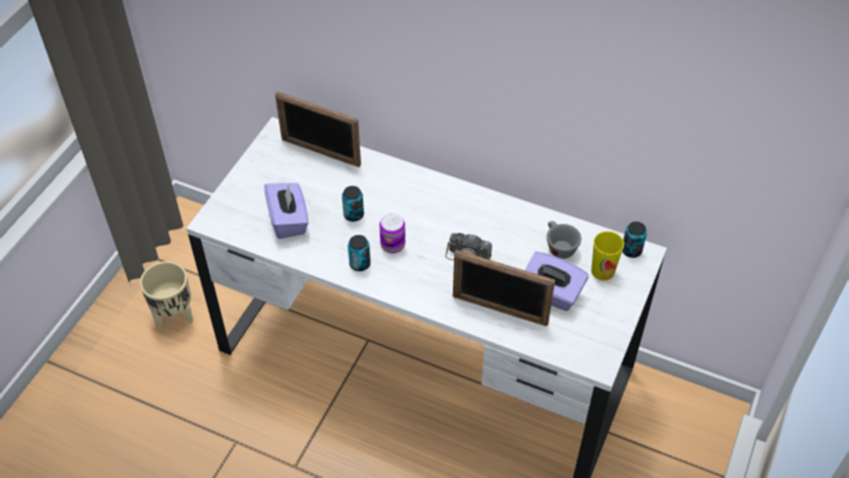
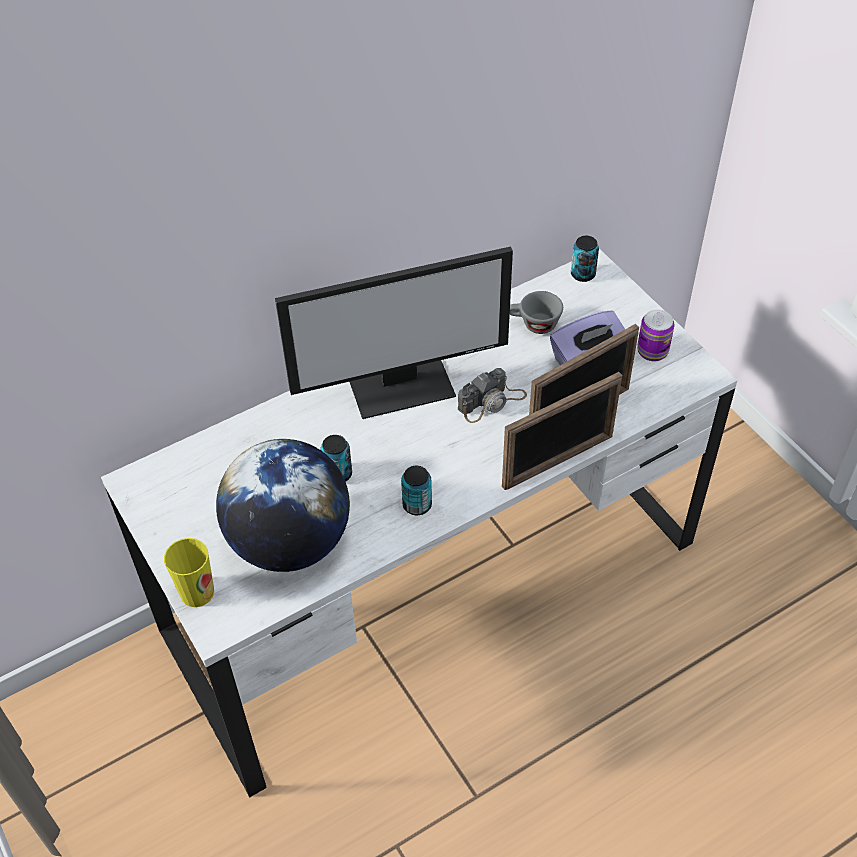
camera: 55 degrees left, 0 degrees up
beige planter [140,261,193,328] -> none
purple tissue box [264,183,308,239] -> globe [216,439,350,572]
picture frame [275,92,361,167] -> picture frame moved to [502,372,622,490]
can [379,214,405,253] -> can moved to [637,309,674,361]
cup [591,231,624,281] -> cup moved to [164,538,214,607]
none -> monitor [275,246,513,419]

